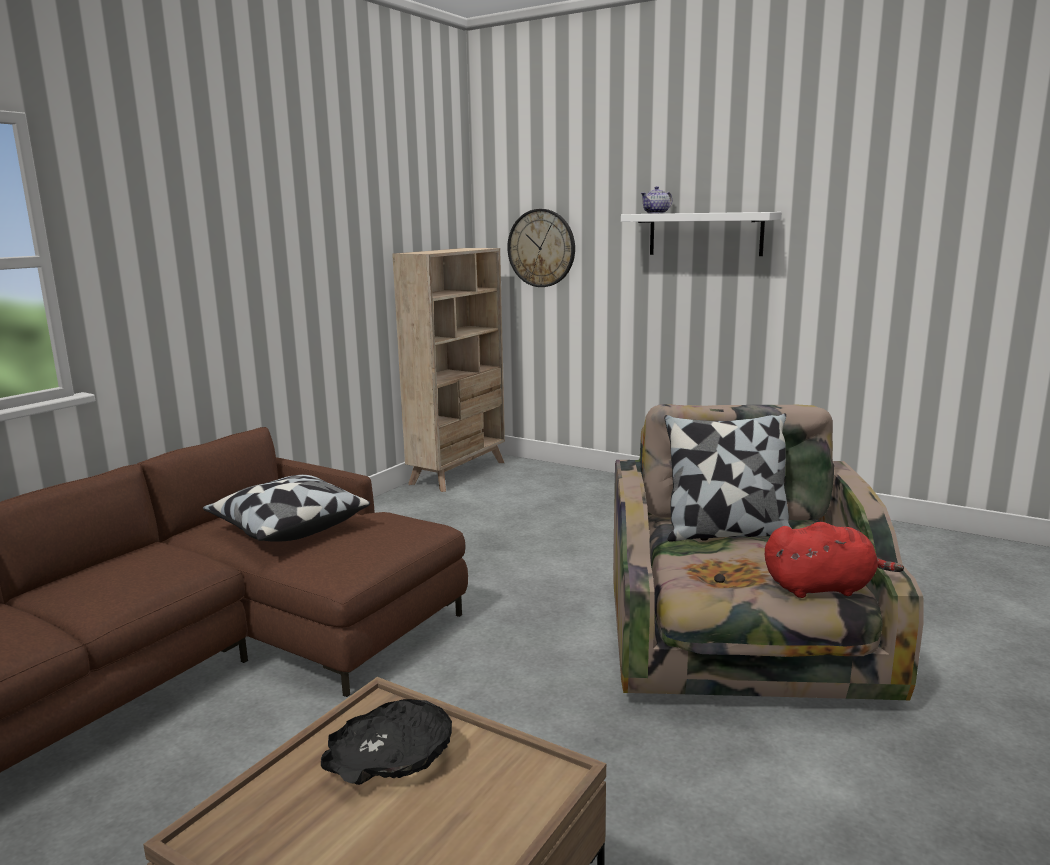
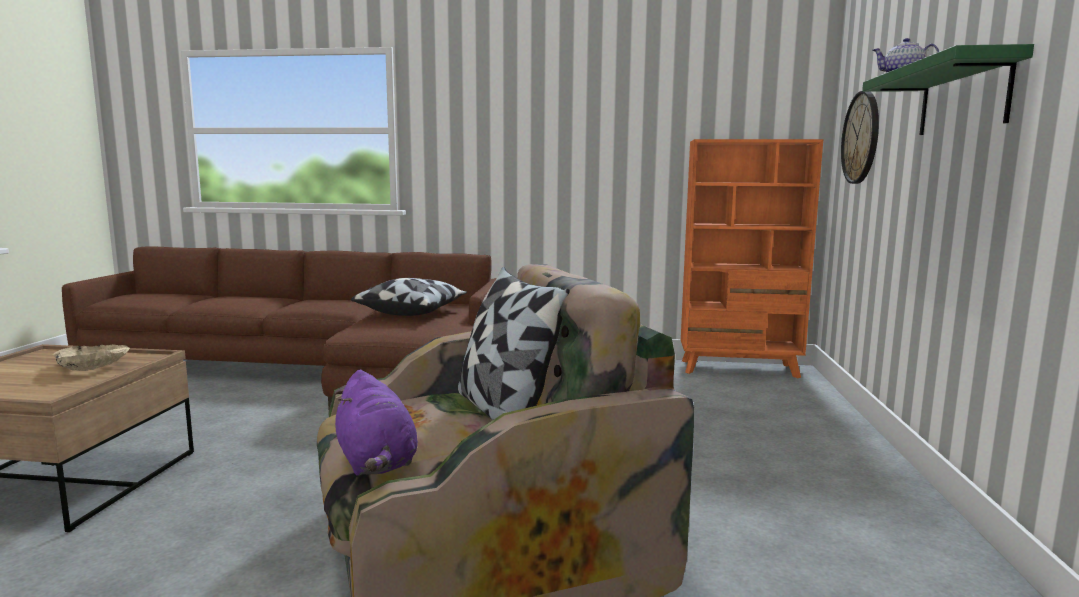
camera: 65 degrees right, 5 degrees down
black bowl [321,699,452,785] -> beige bowl [53,344,130,371]
beige bookcase [392,248,505,492] -> orange bookcase [681,139,823,378]
white shelf [621,212,782,256] -> green shelf [862,44,1034,135]
red plush toy [765,522,904,598] -> purple plush toy [335,370,418,476]

